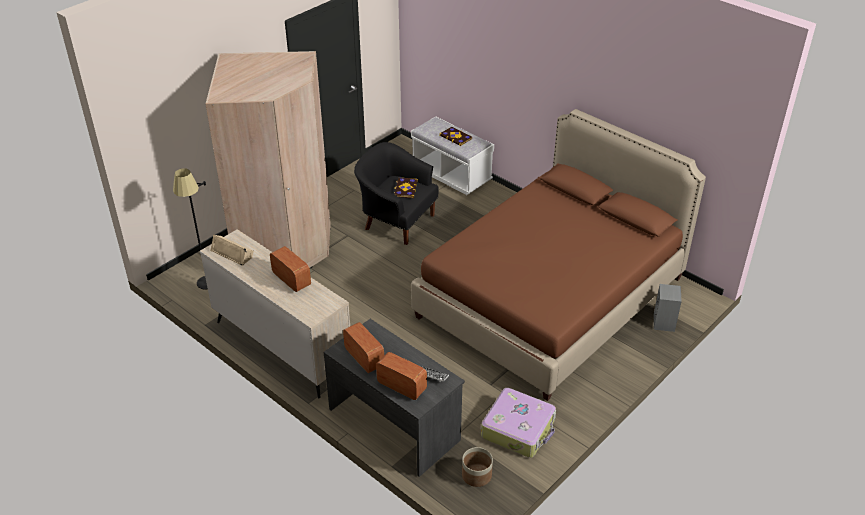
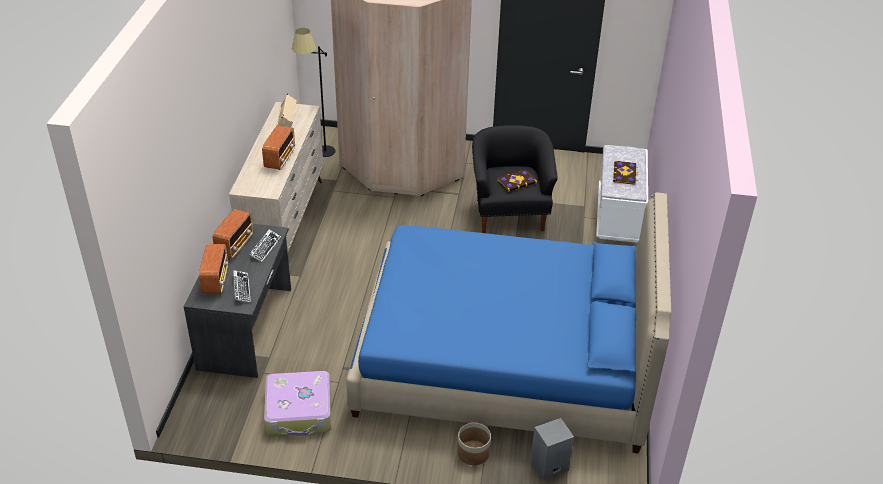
camera: 55 degrees right, 0 degrees up
brown bed [411,109,706,401] -> blue bed [346,193,672,453]
planter [462,447,493,487] -> planter moved to [457,423,491,465]
none -> keyboard [249,230,281,262]

